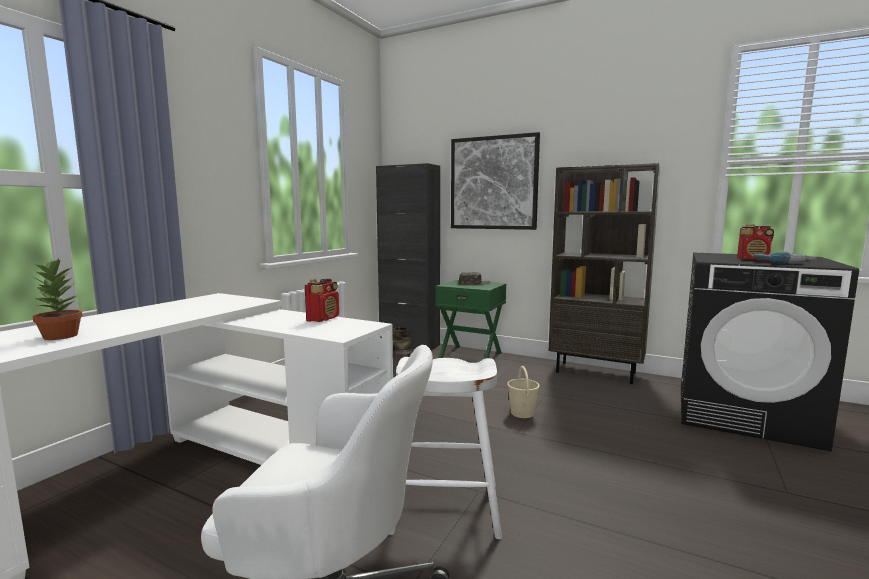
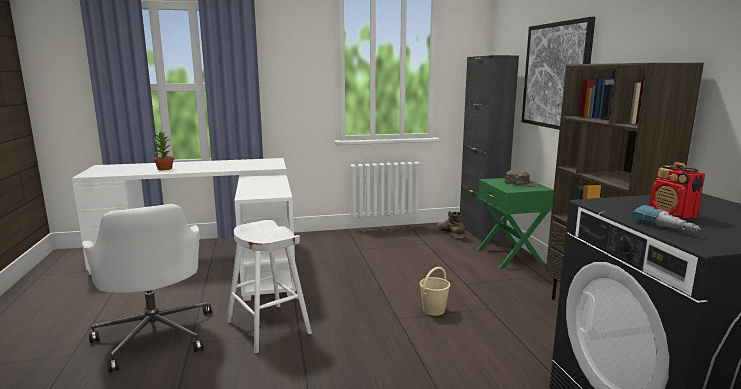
camera: 50 degrees right, 5 degrees up
radio [305,279,339,322] -> none

